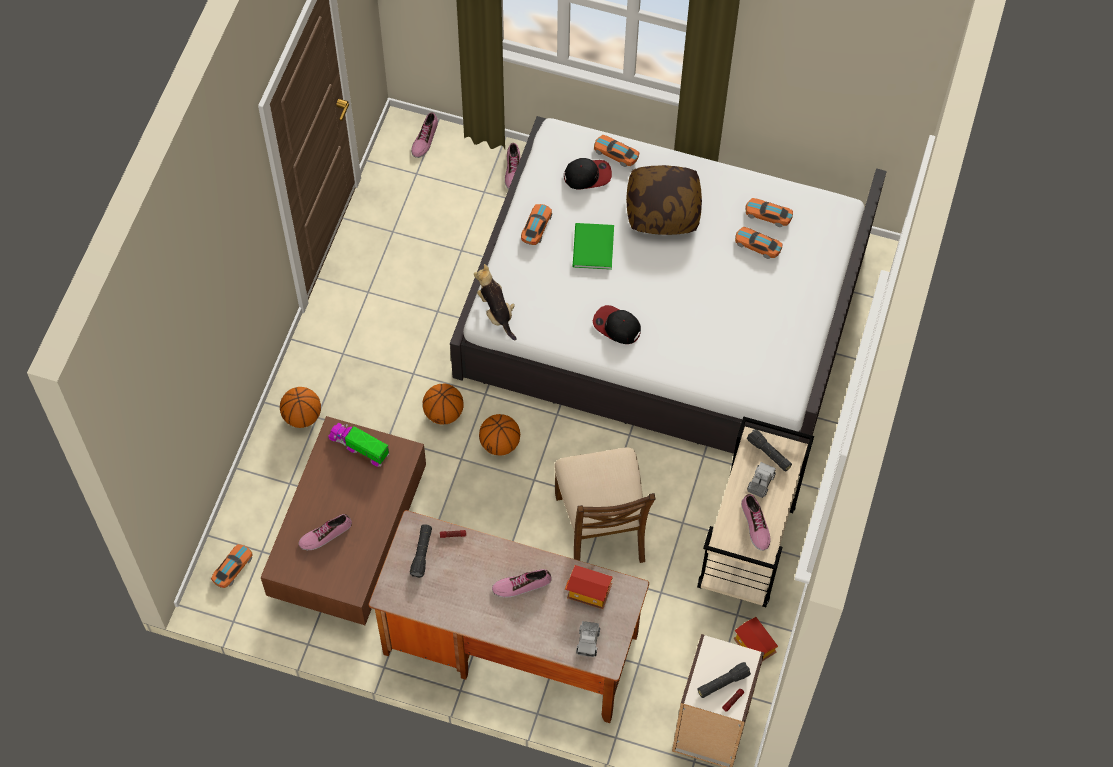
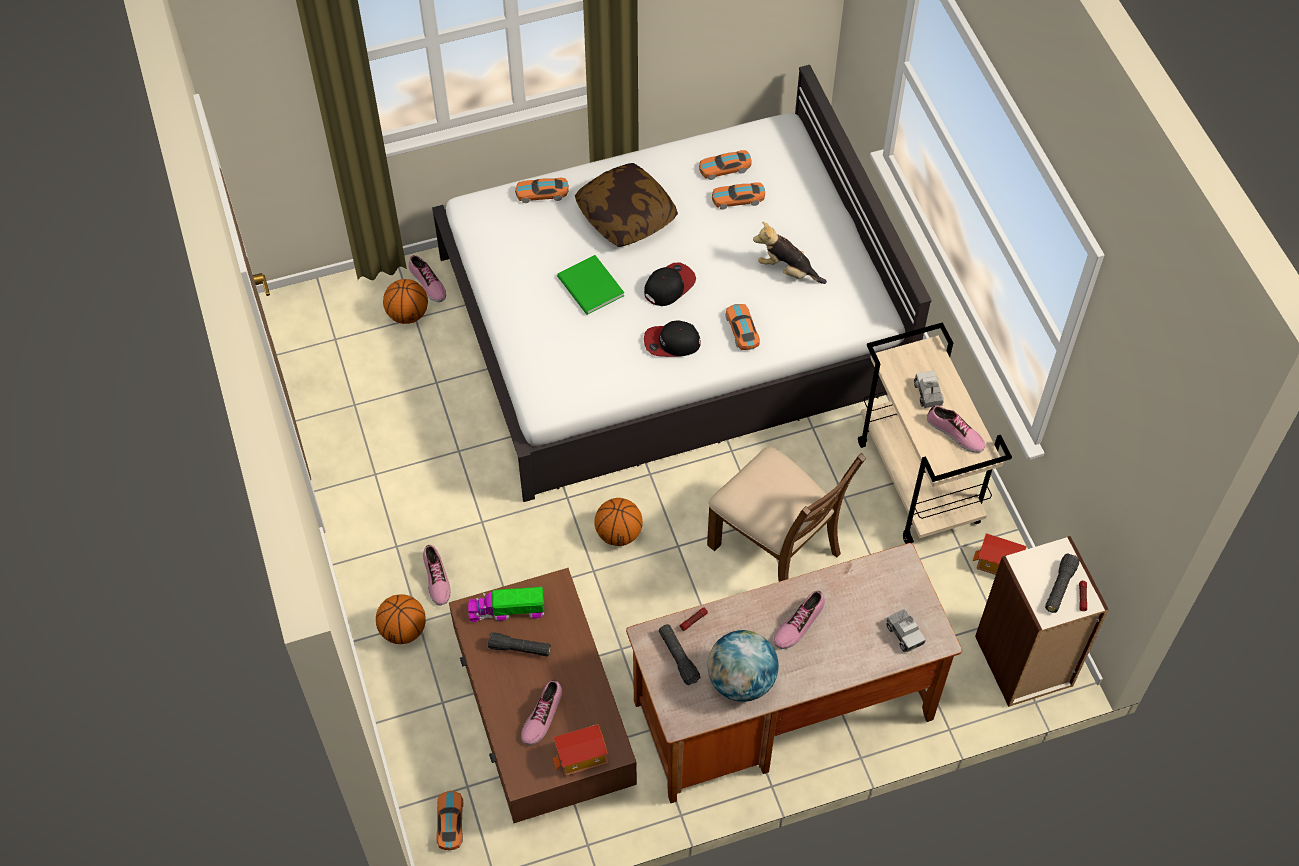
camera: 35 degrees left, 5 degrees down
shoe [411,112,438,158] -> shoe moved to [423,545,451,606]
basketball [423,383,464,425] -> basketball moved to [383,279,428,324]
plush toy [474,264,517,340] -> plush toy moved to [753,222,827,284]
toy car [521,204,552,245] -> toy car moved to [725,304,760,350]
cap [564,158,612,189] -> cap moved to [644,262,696,306]
toy house [564,565,613,609] -> toy house moved to [552,724,608,776]
black flashlight [747,429,792,471] -> black flashlight moved to [488,632,551,656]
none -> globe [707,630,779,702]

